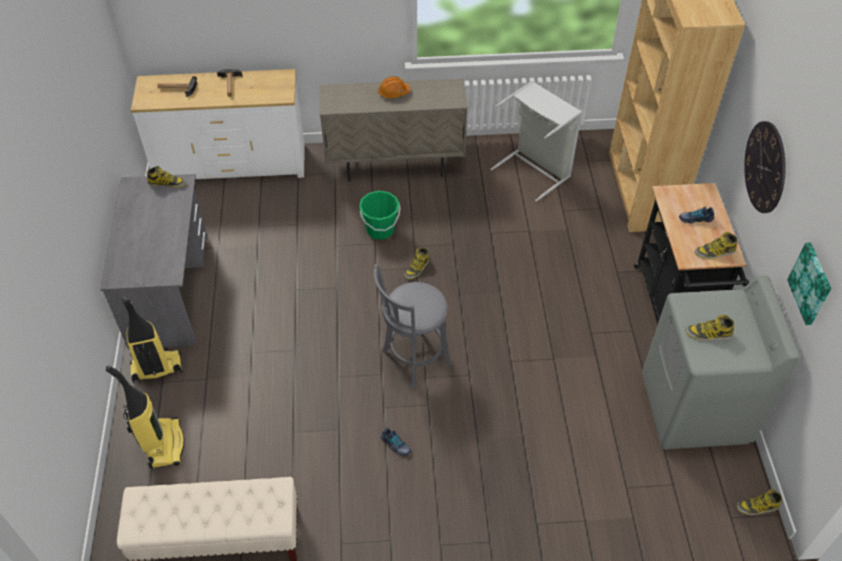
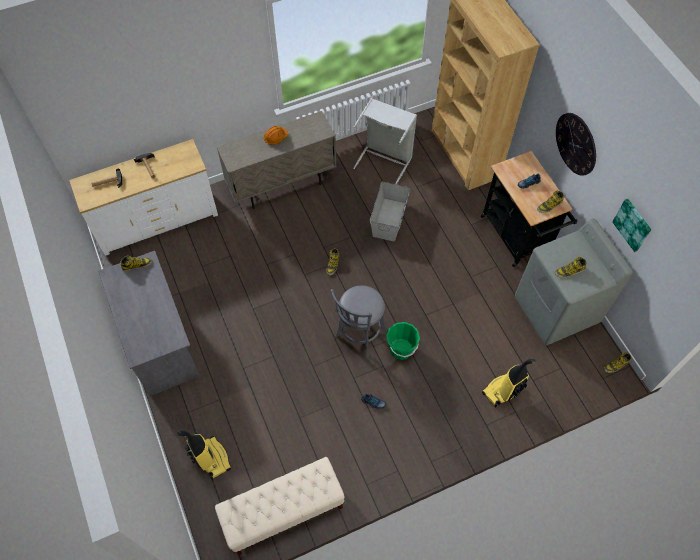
camera: 20 degrees left, 10 degrees up
vacuum cleaner [122,297,182,383] -> vacuum cleaner moved to [482,359,535,408]
green bucket [359,191,400,240] -> green bucket moved to [386,322,420,360]
none -> grey storage box [370,182,411,242]

